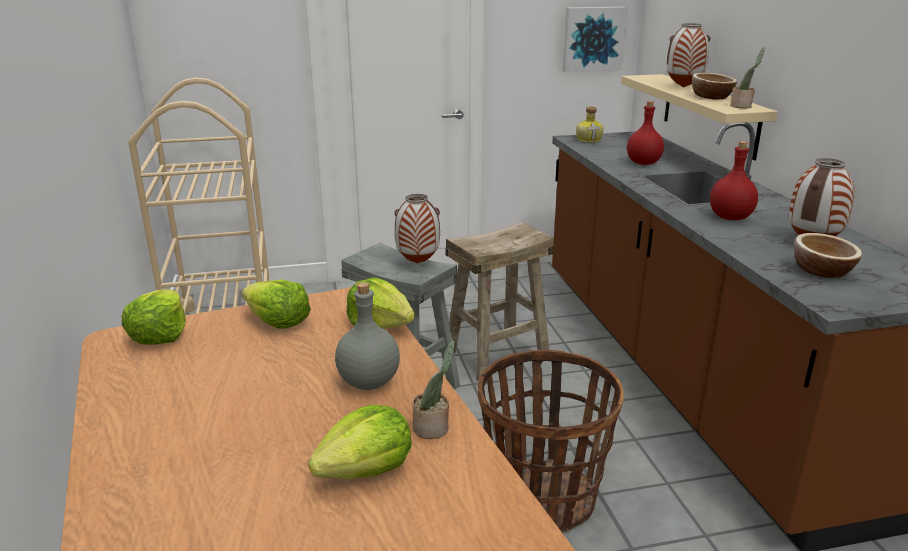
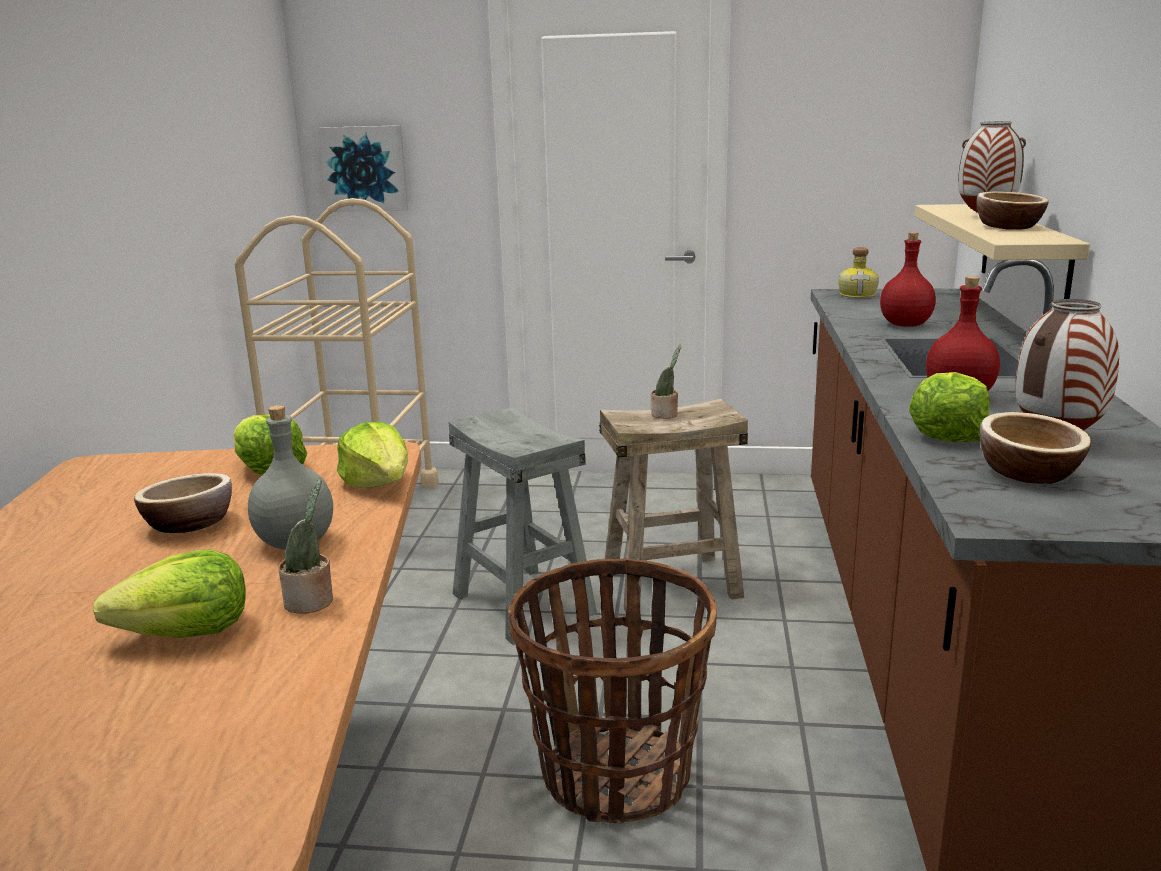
camera: 20 degrees right, 5 degrees down
lettuce [122,289,186,345] -> lettuce moved to [909,372,990,442]
vase [394,194,440,263] -> none
picture [563,7,627,72] -> picture moved to [318,125,408,212]
potted plant [730,47,765,108] -> potted plant moved to [651,344,681,419]
none -> bowl [134,473,232,533]

